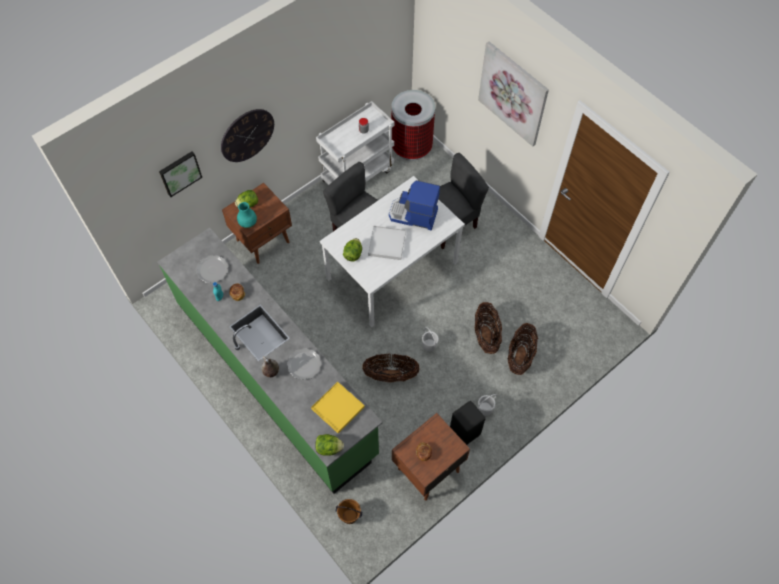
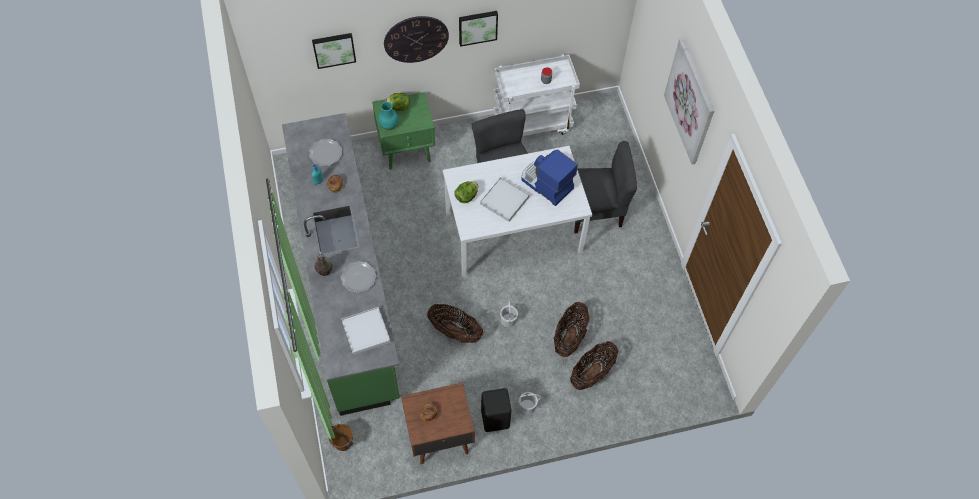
camera: 25 degrees right, 0 degrees up
brown nightstand [222,183,292,264] -> green nightstand [372,92,435,170]
yellow tray [311,382,365,434] -> white tray [341,307,391,355]
lettuce [315,434,344,456] -> none
trash can [391,90,435,161] -> none
none -> picture [459,11,498,47]

